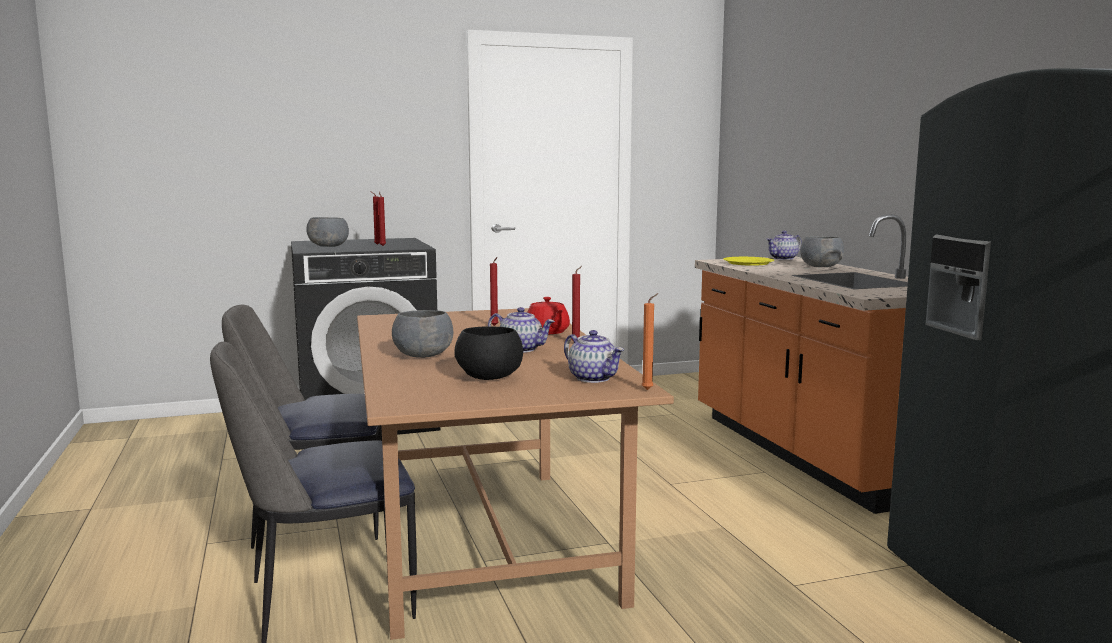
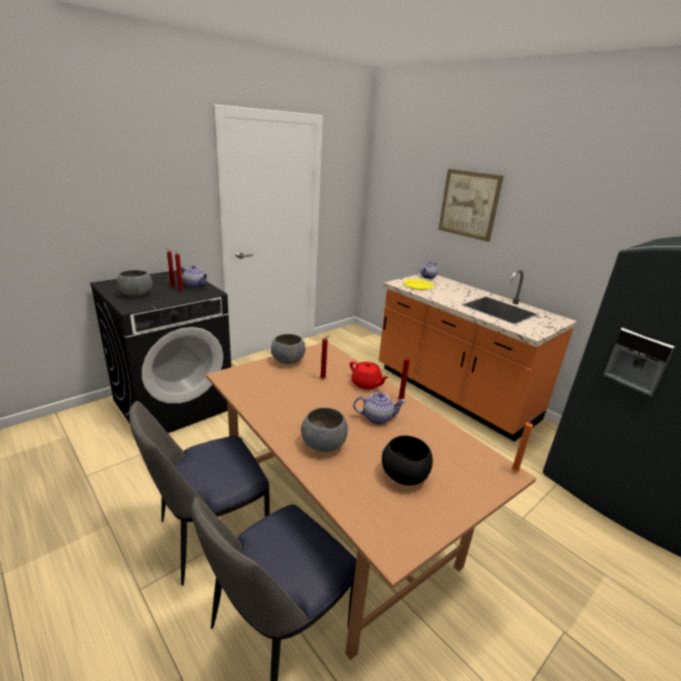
camera: 25 degrees left, 15 degrees up
teapot [564,330,624,383] -> teapot moved to [181,265,208,288]
grey bowl [800,236,844,267] -> grey bowl moved to [271,334,305,364]
none -> picture [438,169,504,242]

